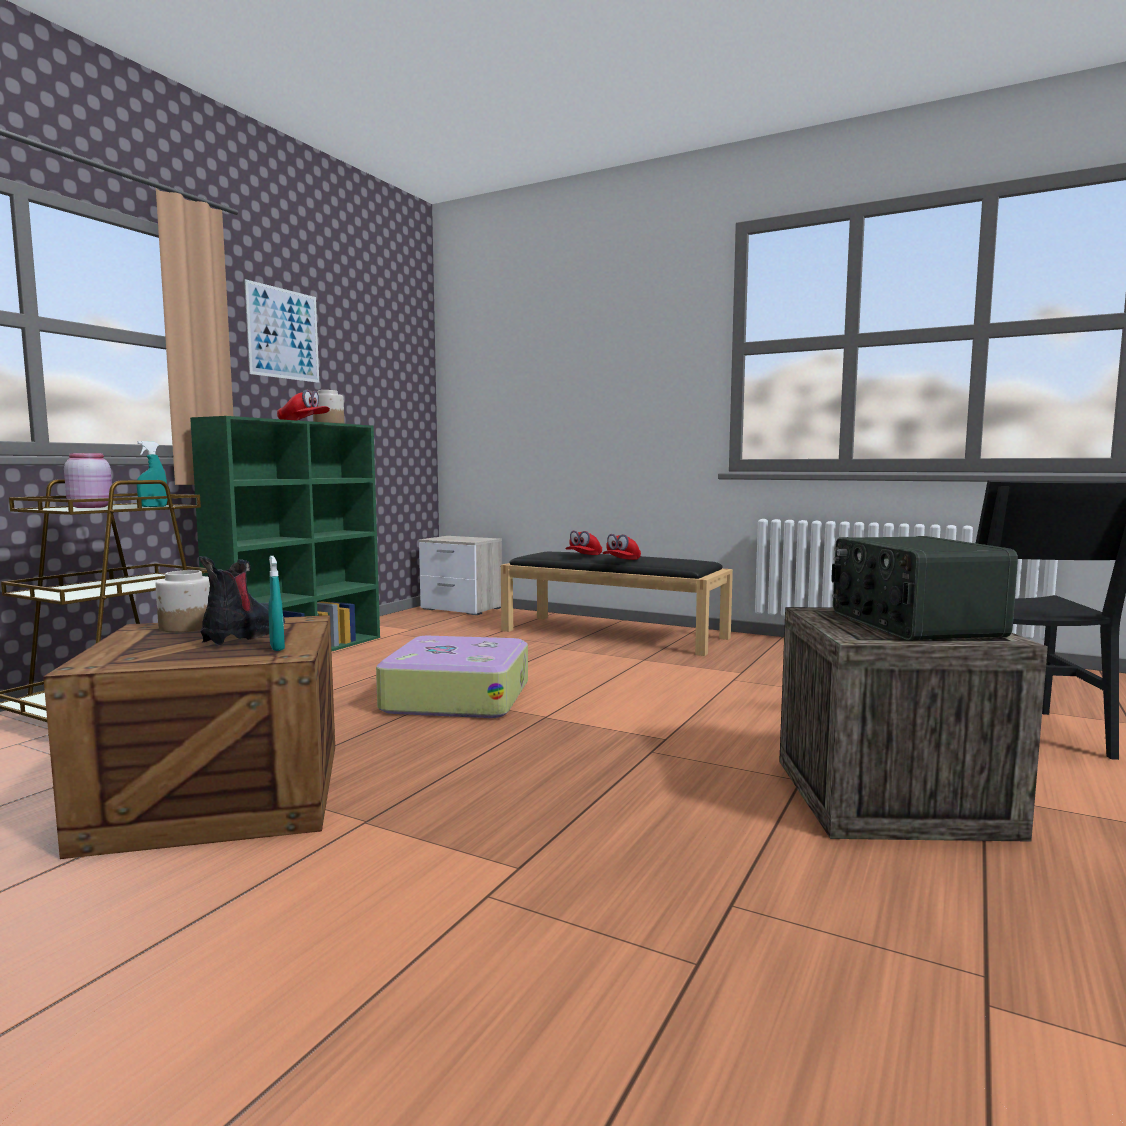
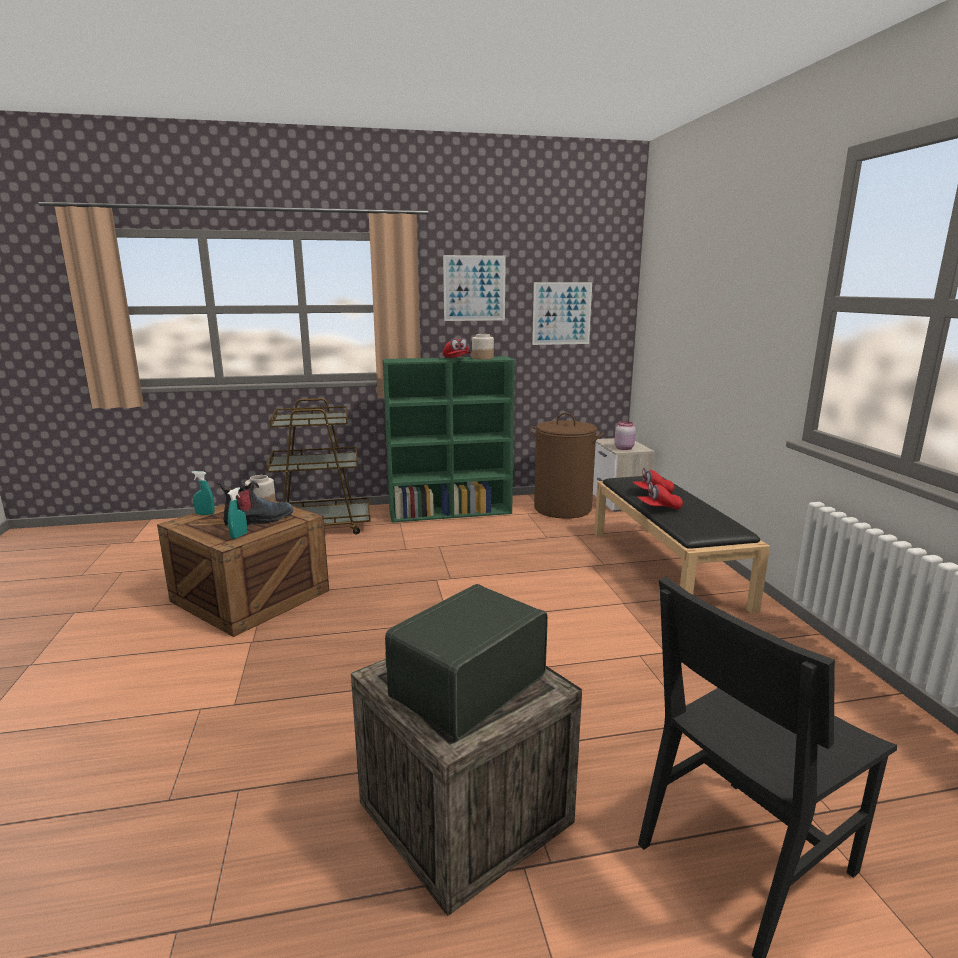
camera: 50 degrees right, 10 degrees up
pink jar [64,453,112,508] -> pink jar moved to [614,421,636,450]
turquoise spray bottle [137,441,167,507] -> turquoise spray bottle moved to [191,471,215,515]
suitcase [376,636,528,718] -> none
none -> brown laundry basket [530,413,604,519]
none -> picture [532,282,592,345]

